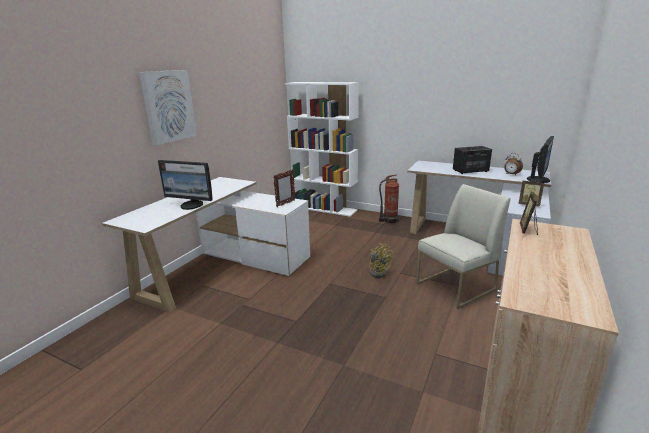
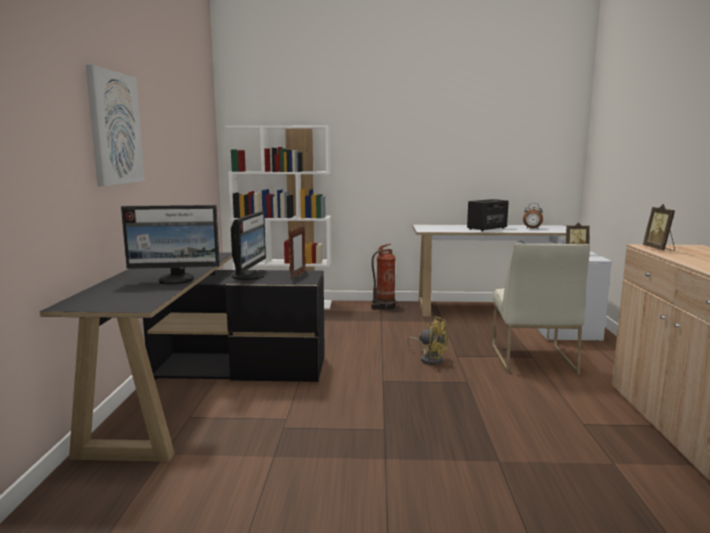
camera: 25 degrees left, 10 degrees down
white desk [102,177,310,312] -> black desk [40,252,325,462]
white chair [416,184,510,309] -> white chair turned 150 degrees clockwise [492,243,590,375]
monitor [527,136,554,183] -> monitor moved to [231,211,266,280]

